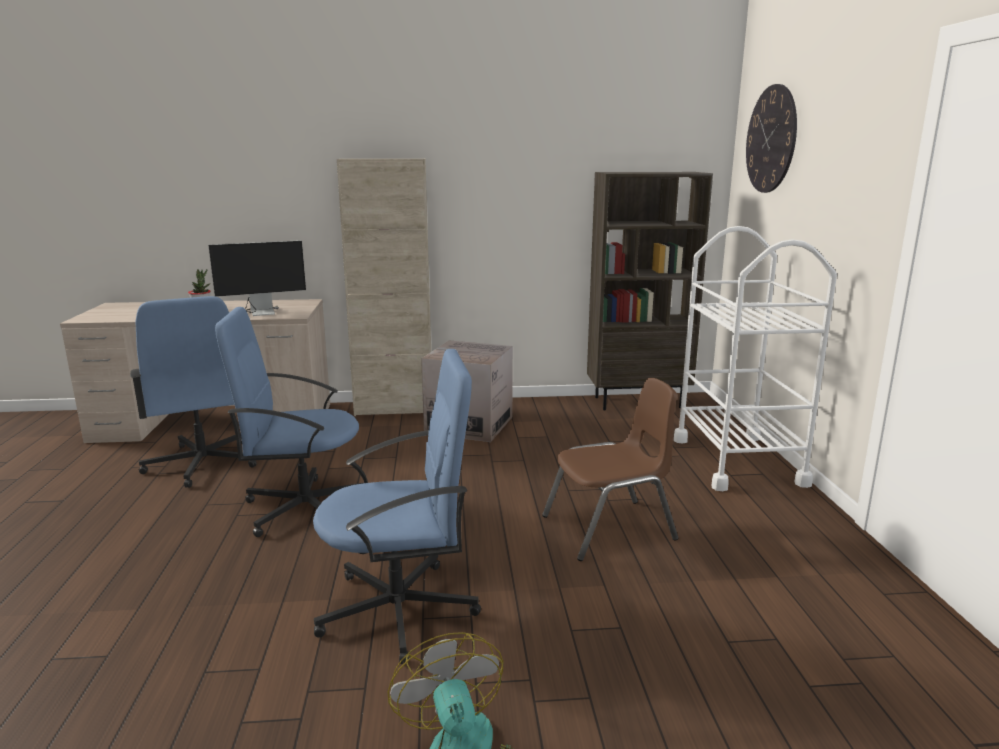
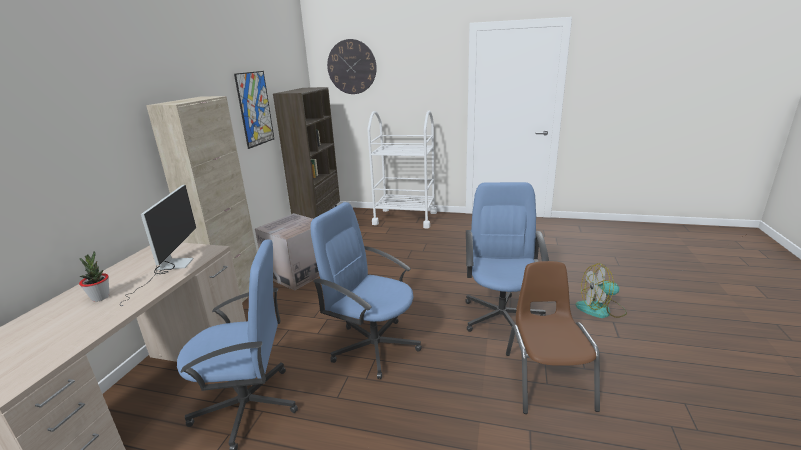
camera: 70 degrees left, 5 degrees up
blue office chair [215,307,363,537] -> blue office chair turned 105 degrees clockwise [310,202,422,379]
brown chair [542,378,678,561] -> brown chair moved to [506,261,600,414]
none -> picture [234,71,274,149]

